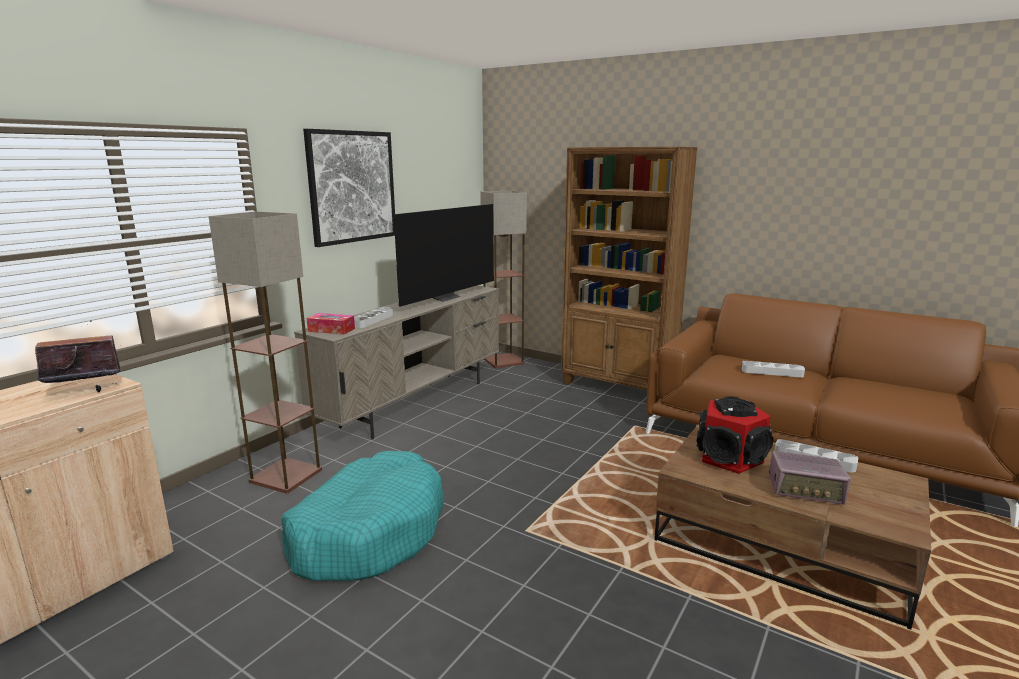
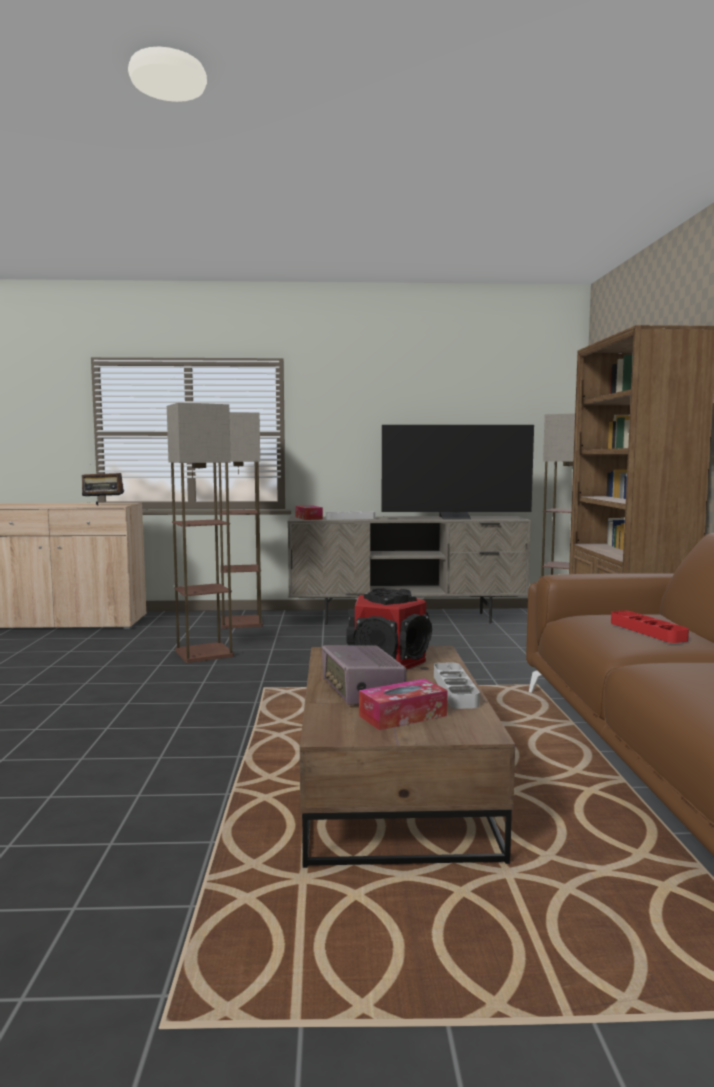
camera: 55 degrees right, 10 degrees down
radio [35,321,120,392] -> radio turned 150 degrees clockwise [82,464,124,505]
turquoise dog bed [281,451,444,581] -> floor lamp [167,403,234,663]
picture [303,129,395,247] -> none
grey tray [742,361,805,377] -> red tray [611,610,689,643]
none -> tissue box [359,679,447,730]

